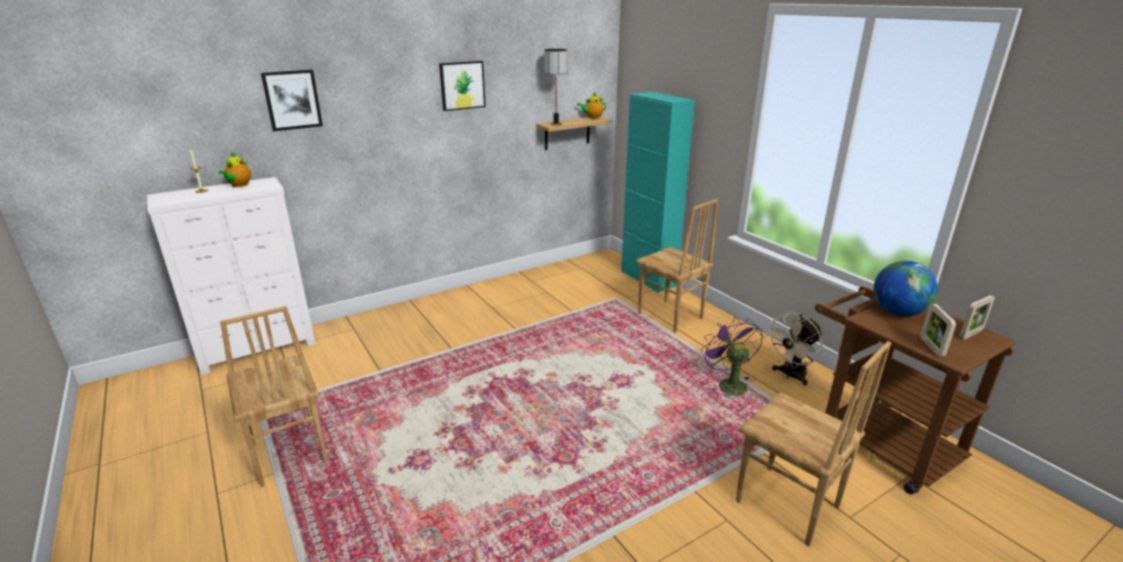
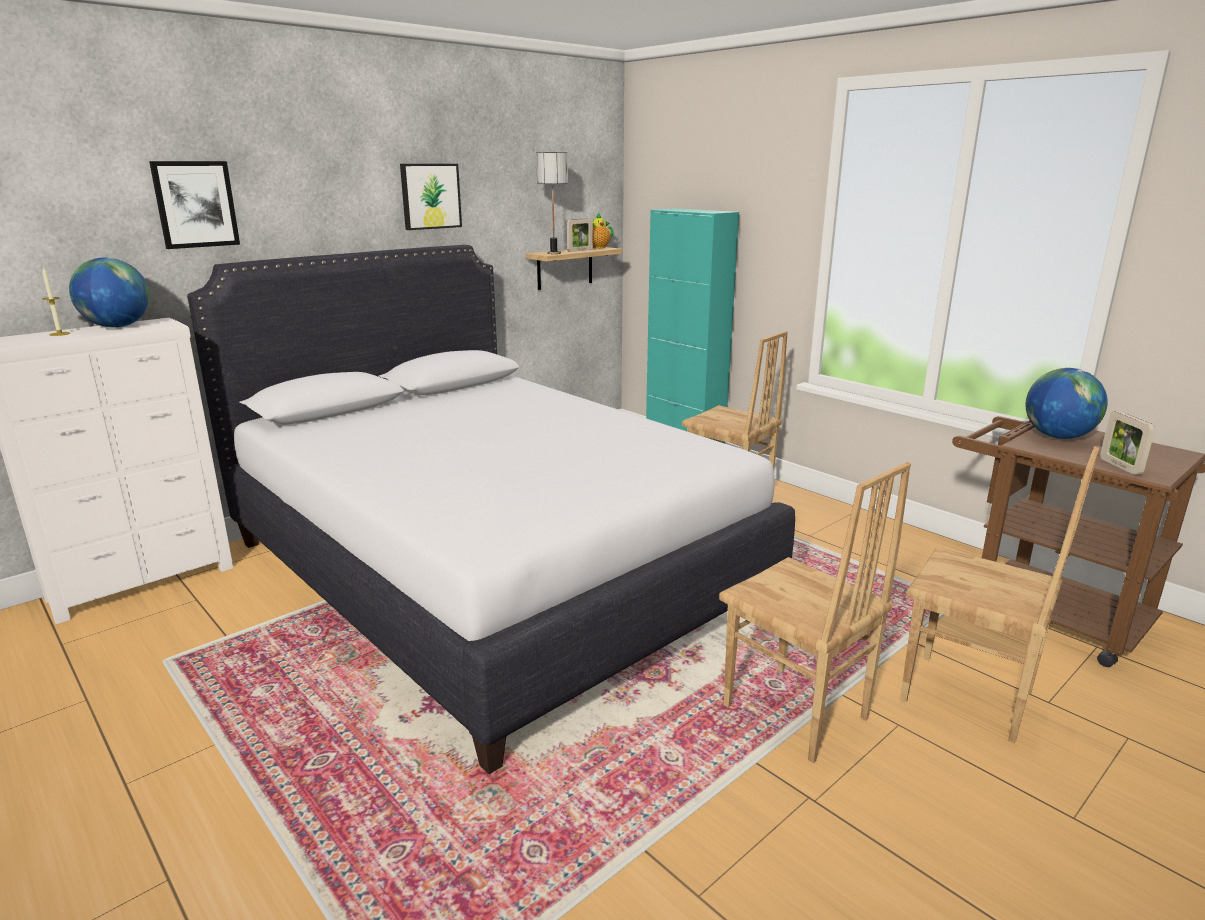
camera: 10 degrees left, 5 degrees down
teapot [219,151,251,187] -> globe [69,258,150,328]
brown chair [220,306,328,487] -> brown chair moved to [719,462,911,763]
purple fan [701,317,763,401] -> none
beige fan [764,312,823,385] -> none
picture frame [959,295,995,340] -> picture frame moved to [567,218,593,252]
none -> white bed [187,245,795,774]

